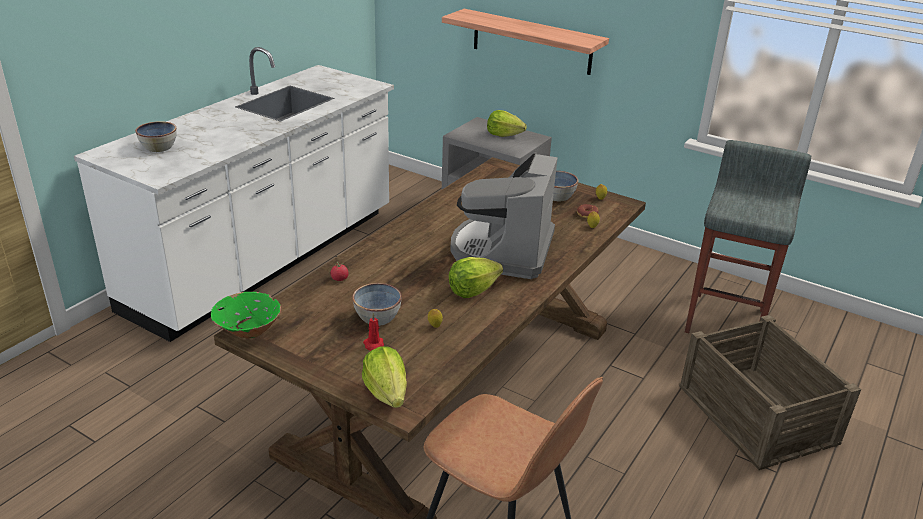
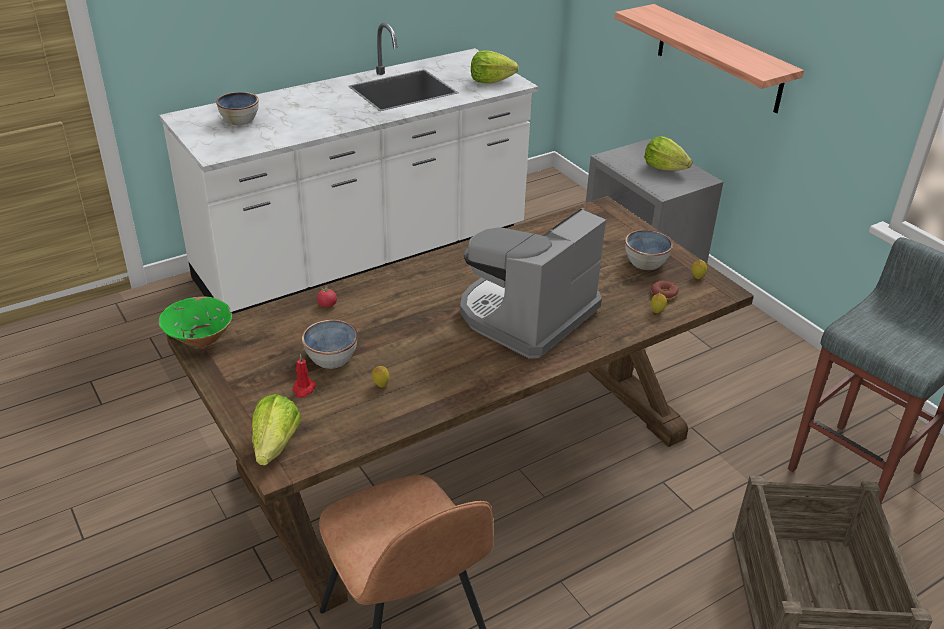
camera: 25 degrees right, 5 degrees up
lettuce [449,257,503,298] -> lettuce moved to [471,51,519,84]

